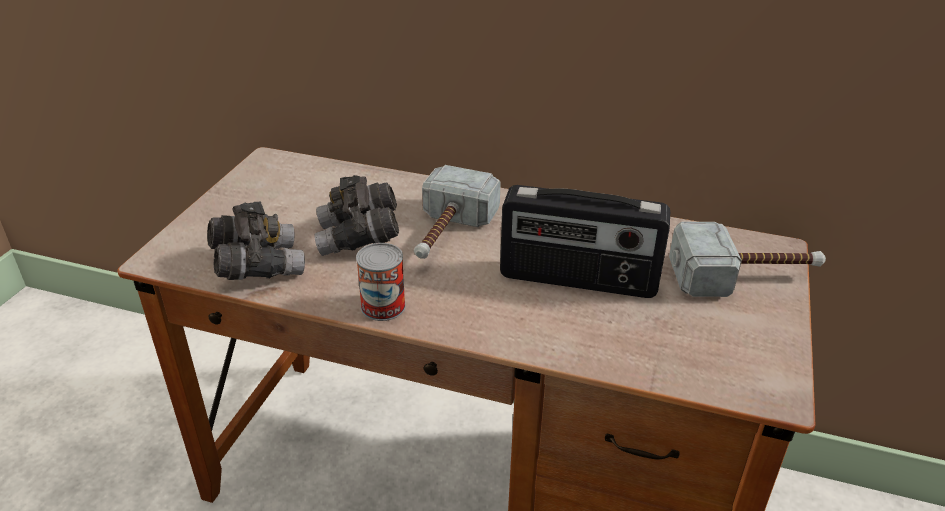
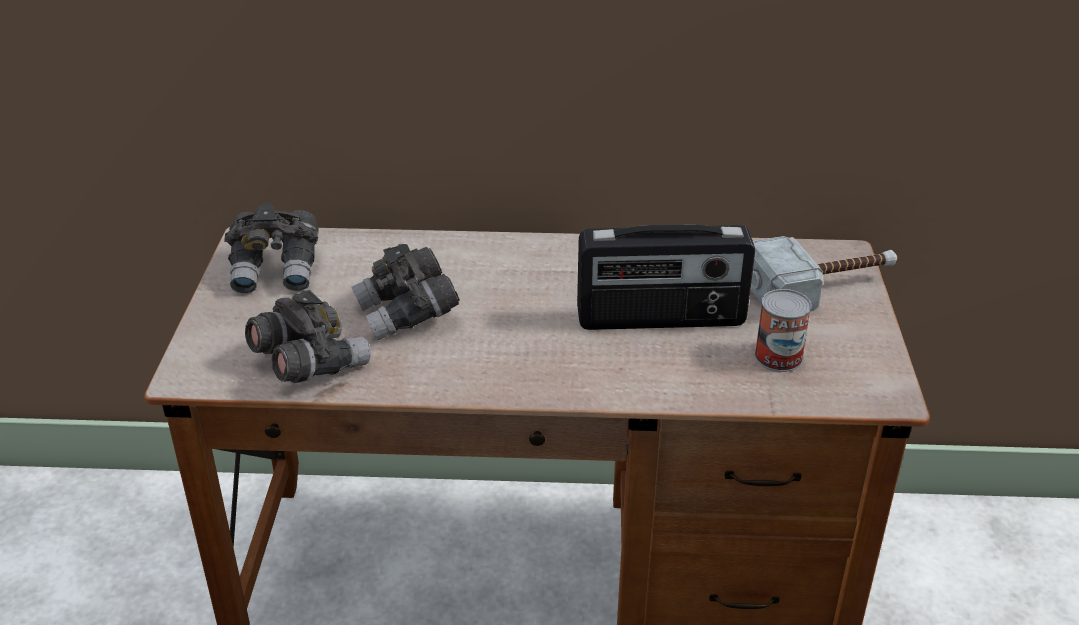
camera: 15 degrees left, 0 degrees up
can [356,243,406,321] -> can moved to [755,289,812,372]
hammer [414,165,501,259] -> none
none -> grey binoculars [224,203,319,293]

